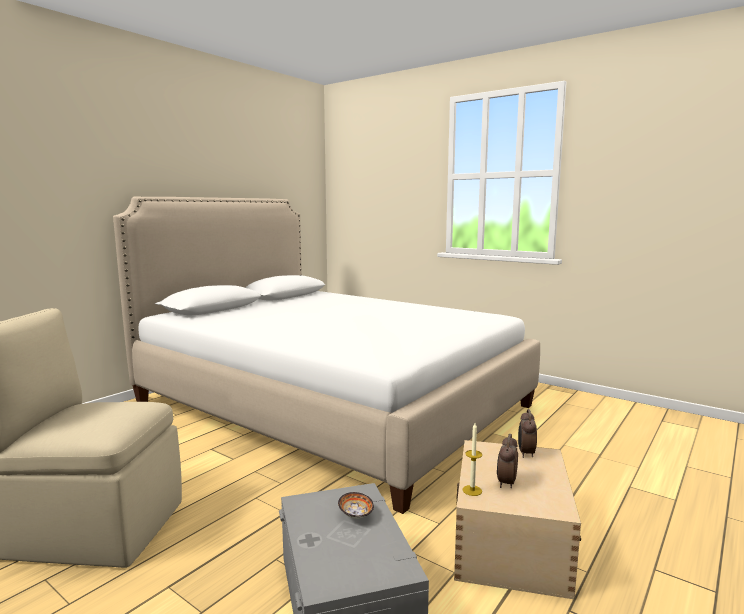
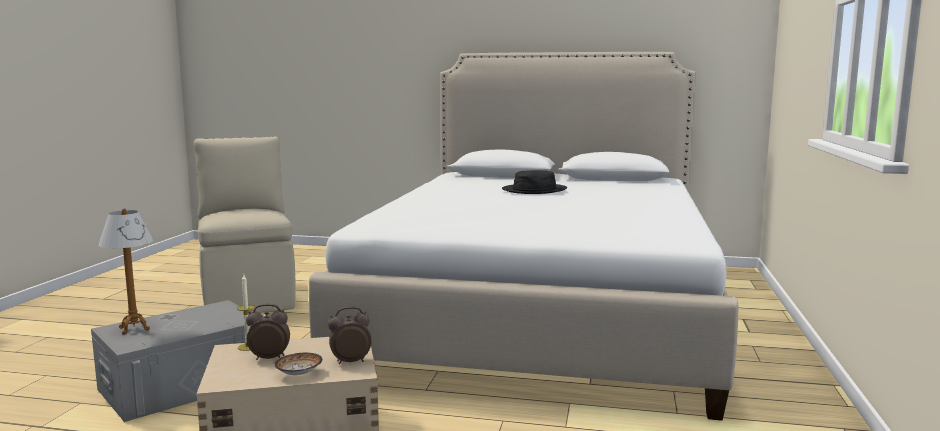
camera: 65 degrees right, 0 degrees up
bowl [338,492,374,519] -> bowl moved to [274,353,322,375]
none -> table lamp [98,208,153,335]
none -> black hat [502,170,567,194]

